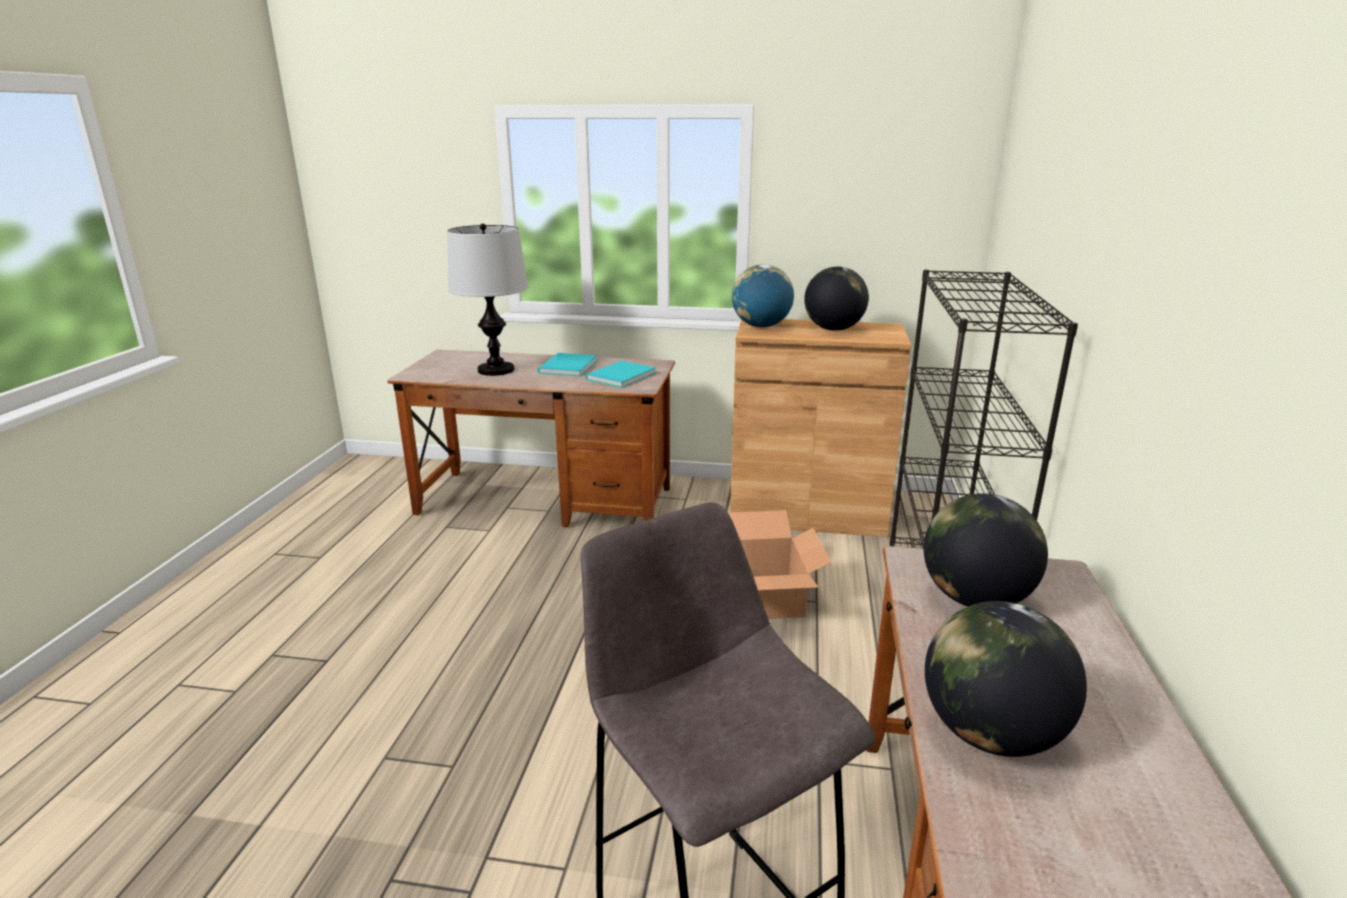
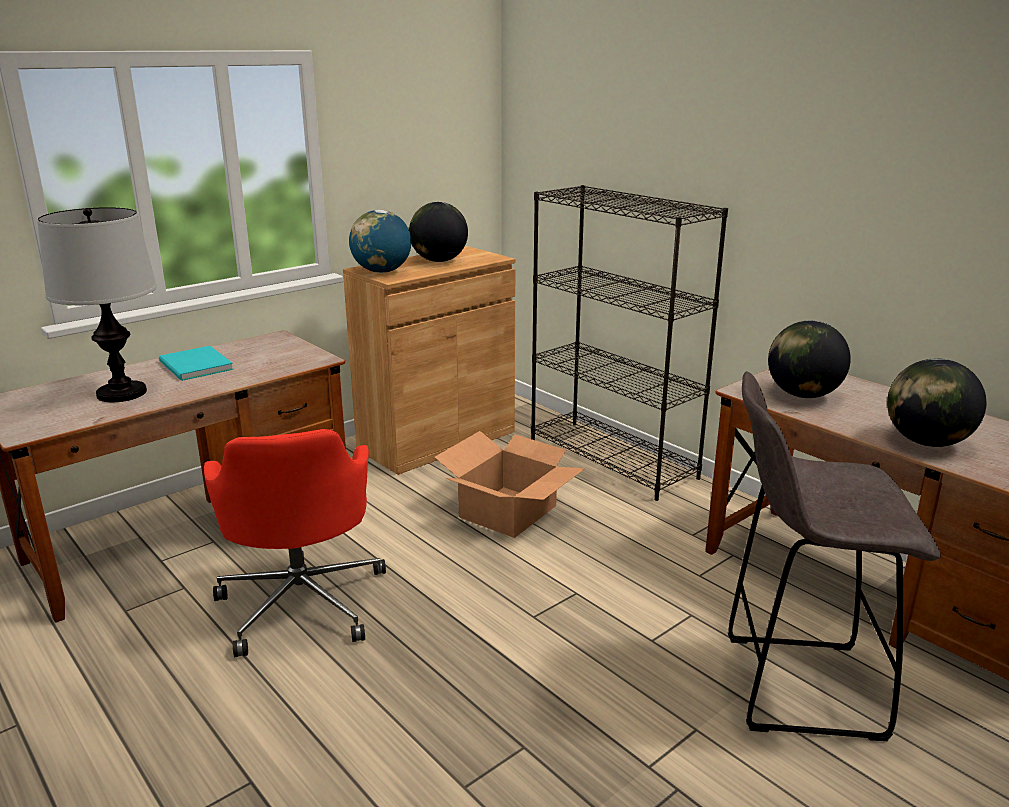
camera: 50 degrees left, 0 degrees up
turquoise book [585,361,656,388] -> none
none -> red office chair [204,429,386,657]

